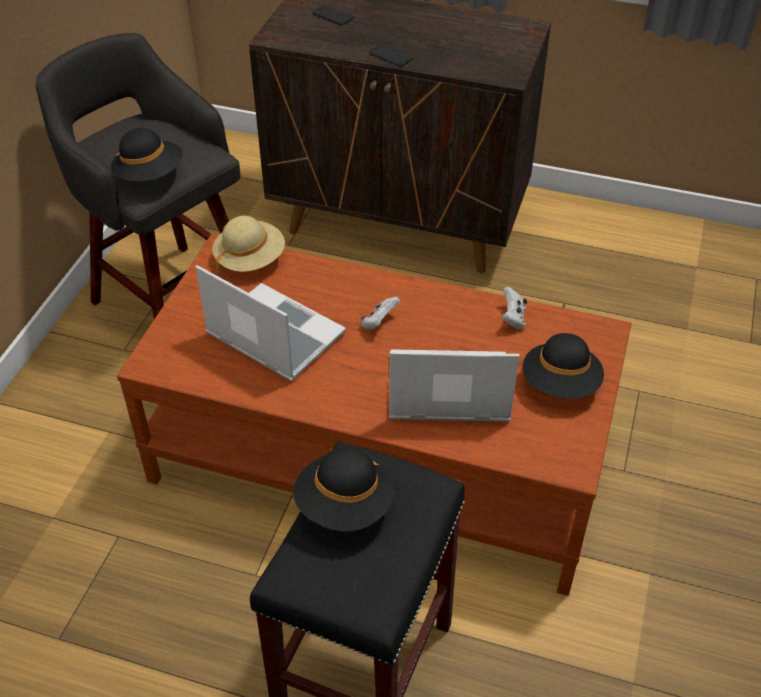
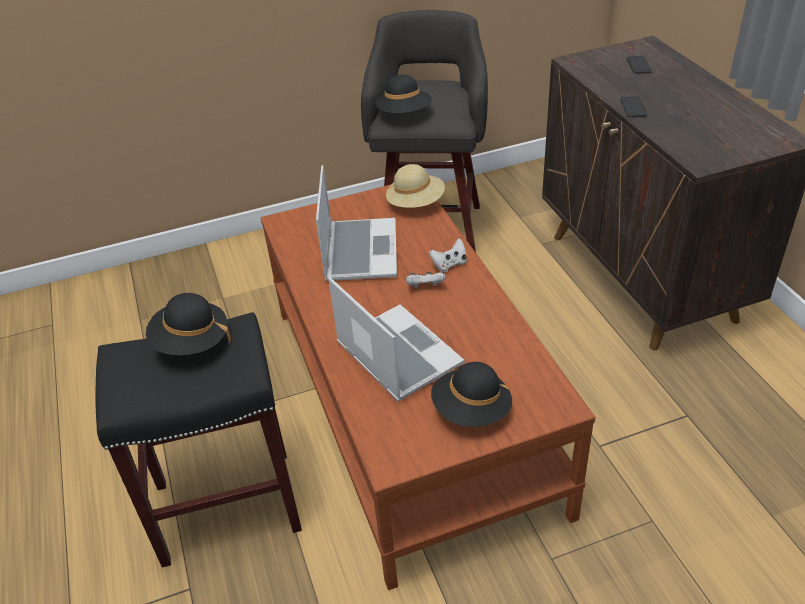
camera: 55 degrees right, 5 degrees down
white game controller [502,287,527,329] -> white game controller moved to [429,238,467,272]

